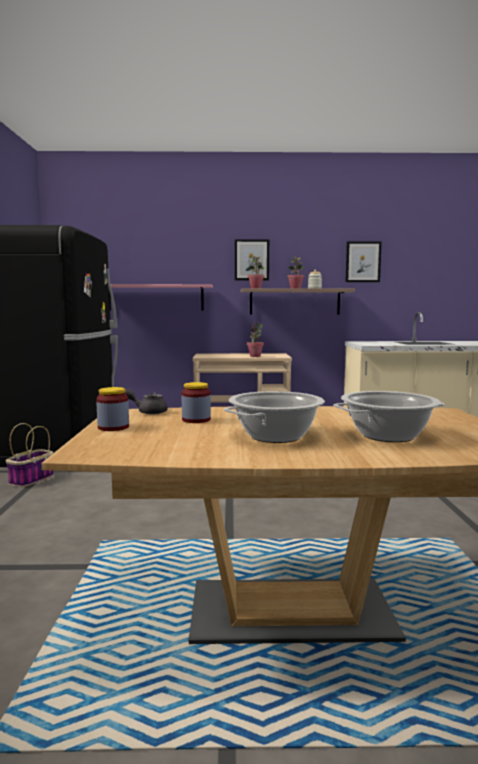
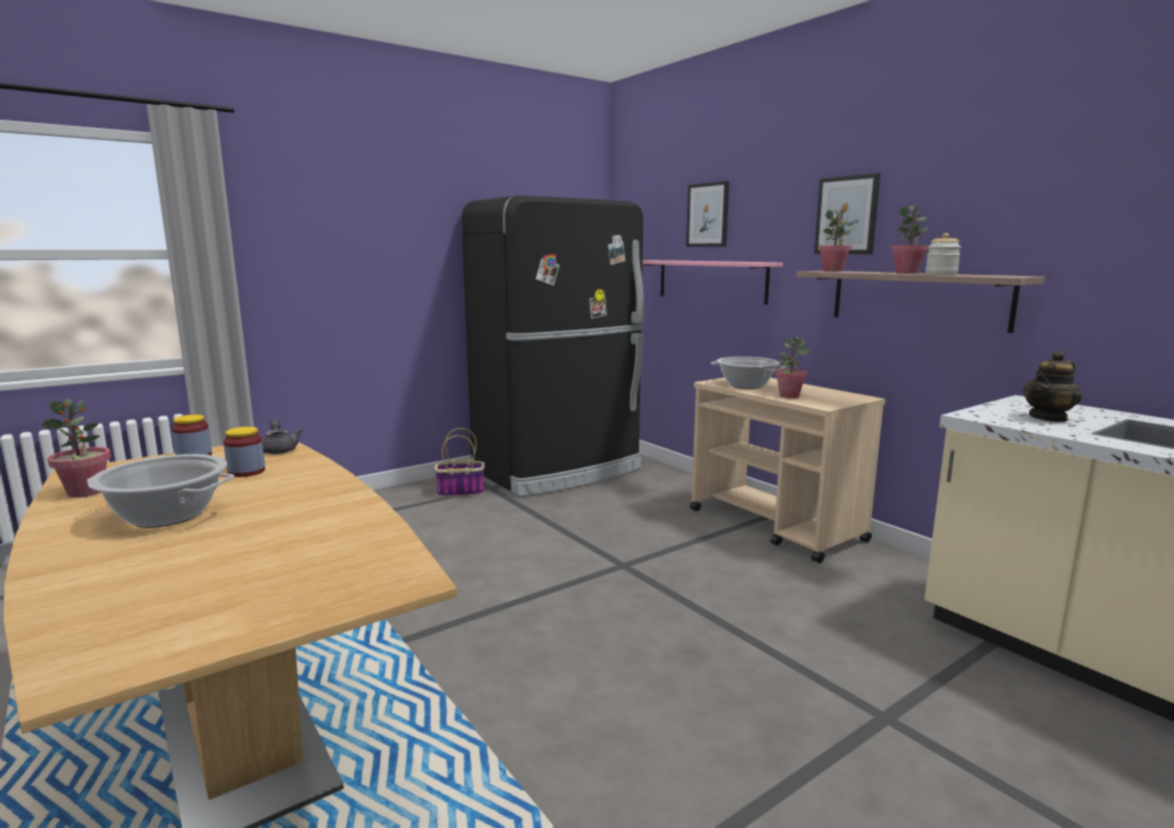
camera: 55 degrees right, 5 degrees up
cooking pot [334,391,445,442] -> cooking pot moved to [711,357,786,389]
picture [345,241,382,282] -> picture moved to [686,181,729,247]
none -> potted plant [40,399,111,498]
none -> teapot [1023,351,1082,422]

